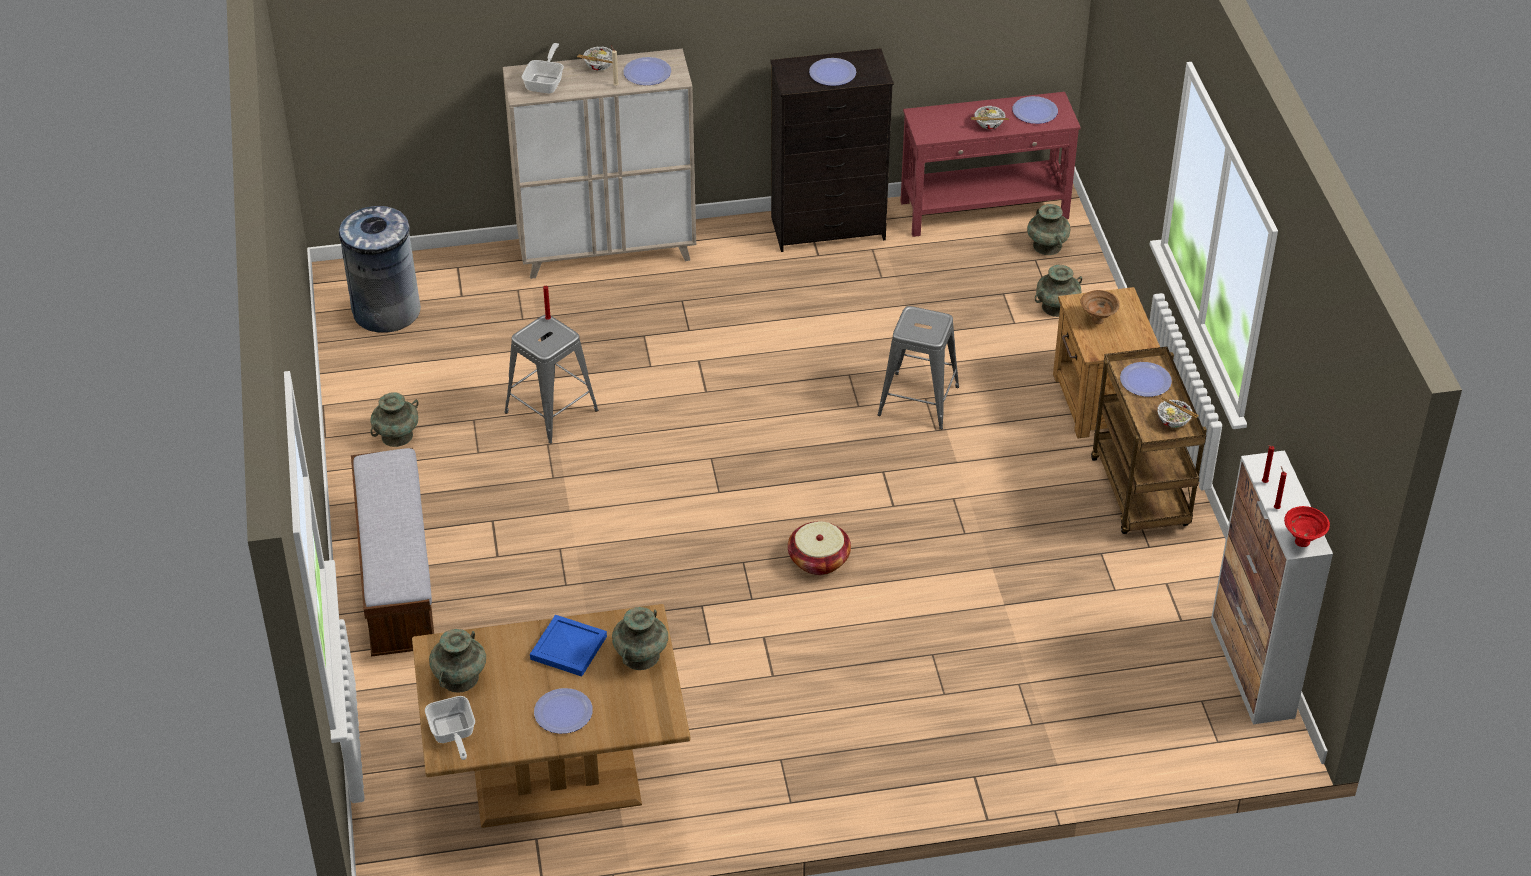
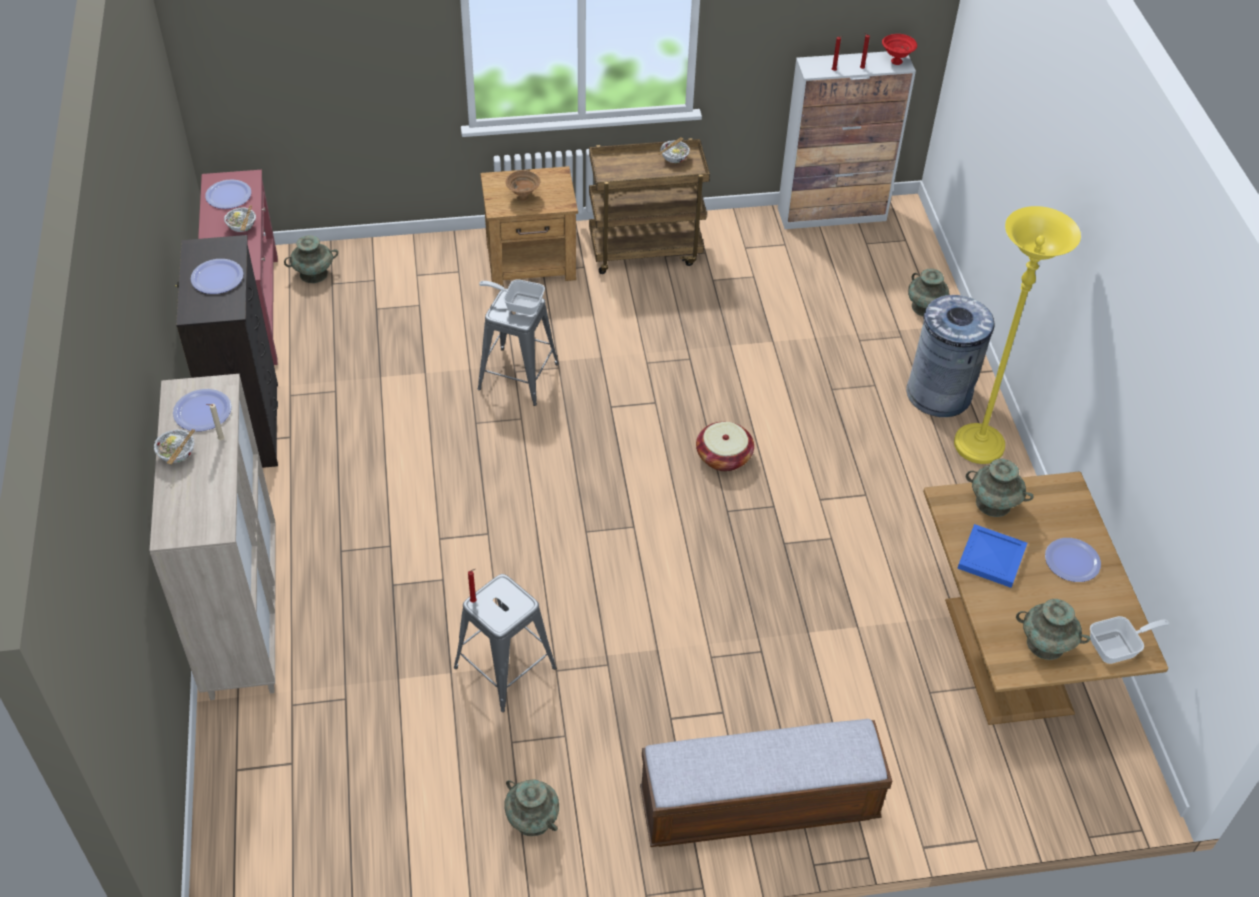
camera: 90 degrees left, 5 degrees up
grey trash can [339,206,421,333] -> grey trash can moved to [906,295,995,417]
frying pan [522,43,564,94] -> frying pan moved to [479,279,545,315]
turquoise vase [1035,265,1082,317] -> turquoise vase moved to [908,269,950,317]
plate [1120,362,1172,397] -> none
none -> yellow floor lamp [954,206,1081,464]

